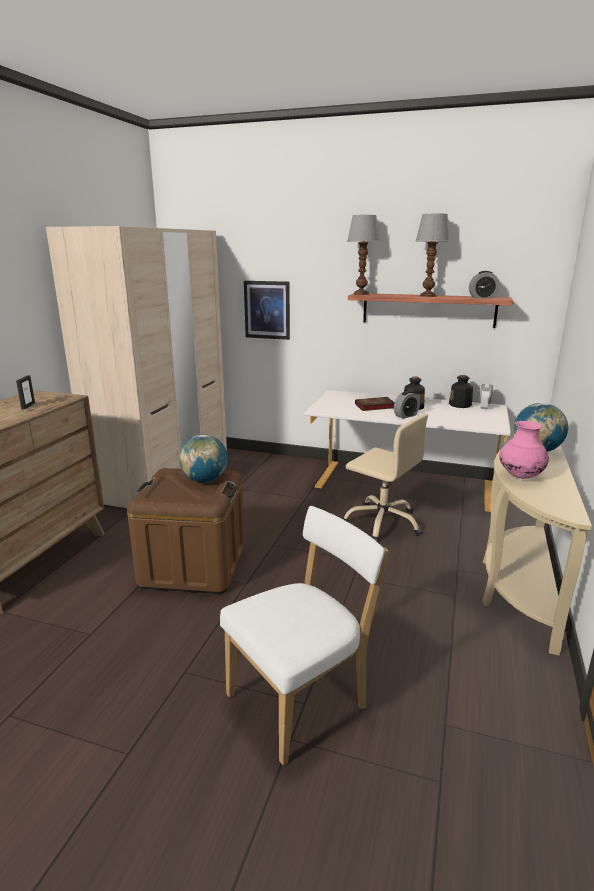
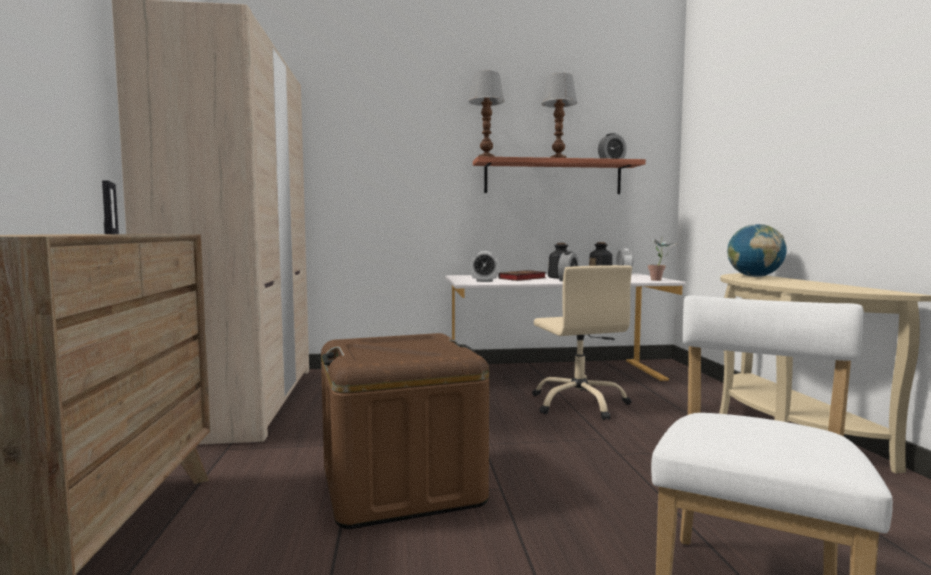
camera: 25 degrees left, 15 degrees down
globe [179,434,228,483] -> none
picture [244,281,290,340] -> none
beige office chair [341,414,428,542] -> beige office chair turned 60 degrees clockwise [532,265,632,420]
pink vase [499,421,549,479] -> none
none -> alarm clock [471,251,499,282]
none -> potted plant [648,236,678,281]

